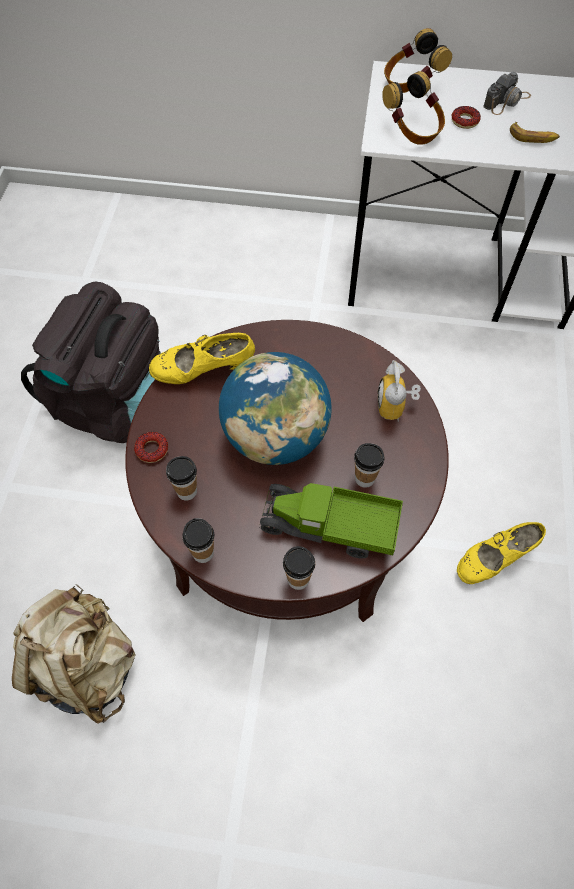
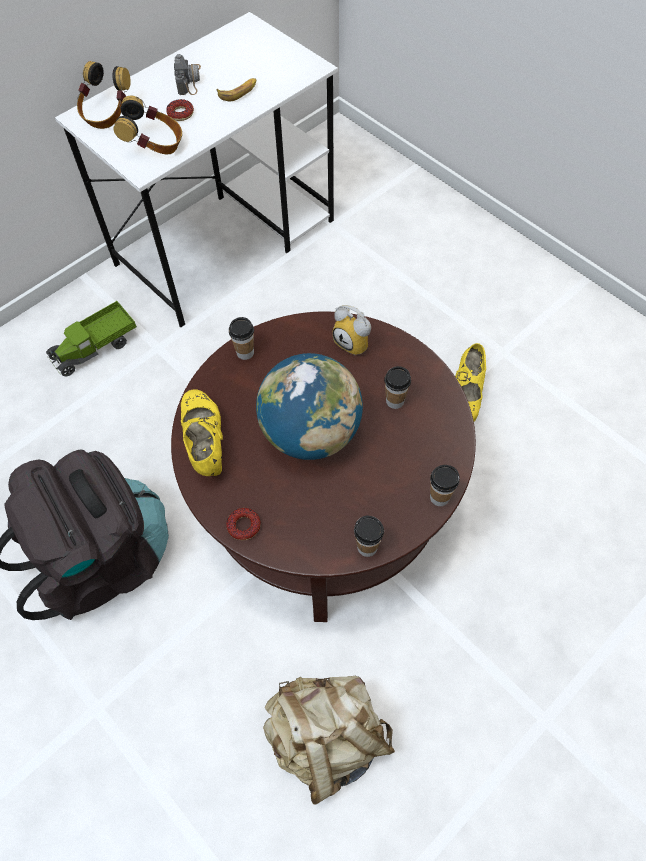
camera: 50 degrees left, 0 degrees up
yellow shoe [149,333,255,384] -> yellow shoe turned 135 degrees clockwise [181,389,223,476]
cup [166,456,197,501] -> cup moved to [229,317,254,360]
toy truck [259,483,403,559] -> toy truck moved to [46,301,137,376]

